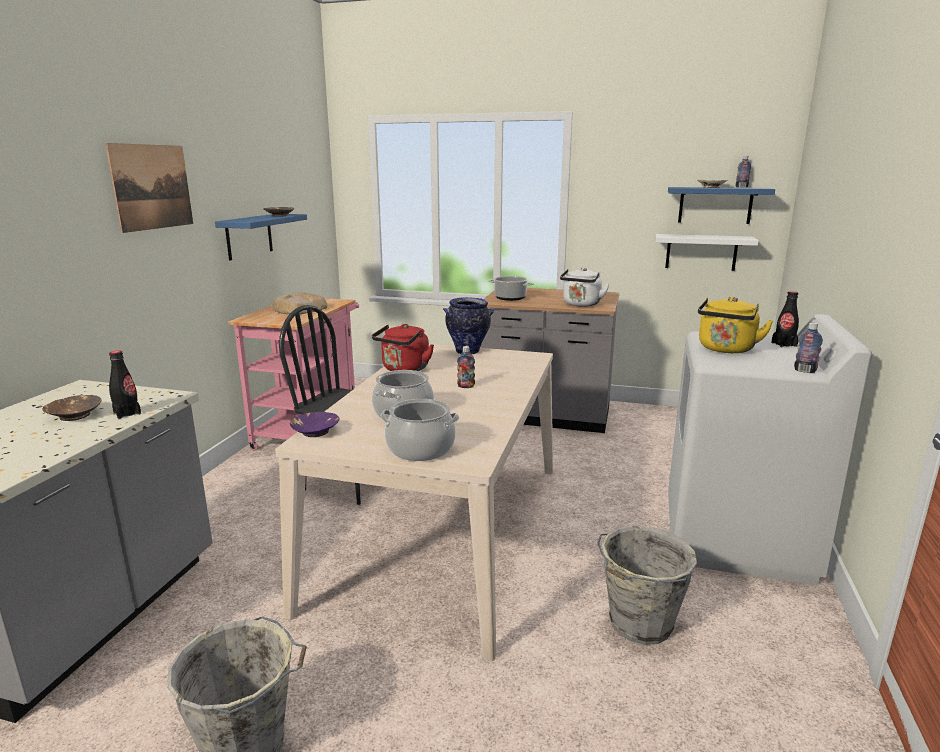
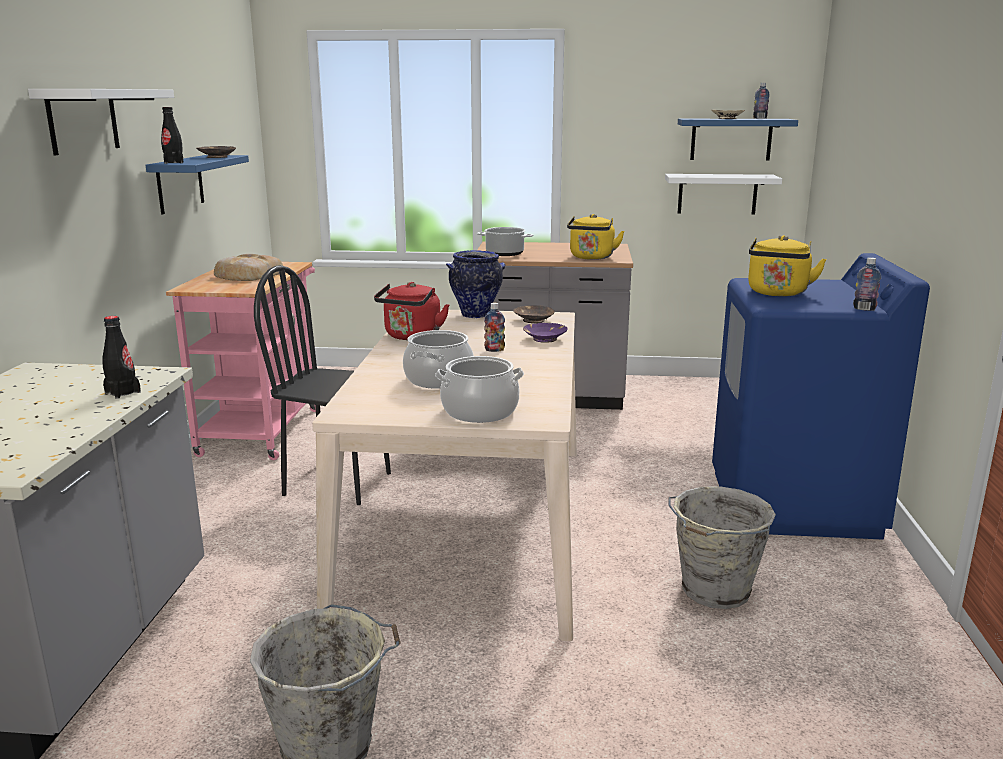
camera: 10 degrees left, 0 degrees up
brown bowl [42,395,102,421] -> brown bowl moved to [513,305,555,323]
picture [105,143,193,233] -> white shelf [28,89,174,155]
purple bowl [290,412,340,437] -> purple bowl moved to [523,323,568,343]
white kettle [560,268,610,307] -> yellow kettle [567,214,624,260]
white washing machine [668,314,872,586] -> blue washing machine [712,253,930,540]
black bottle [771,291,799,347] -> black bottle moved to [161,107,183,164]

